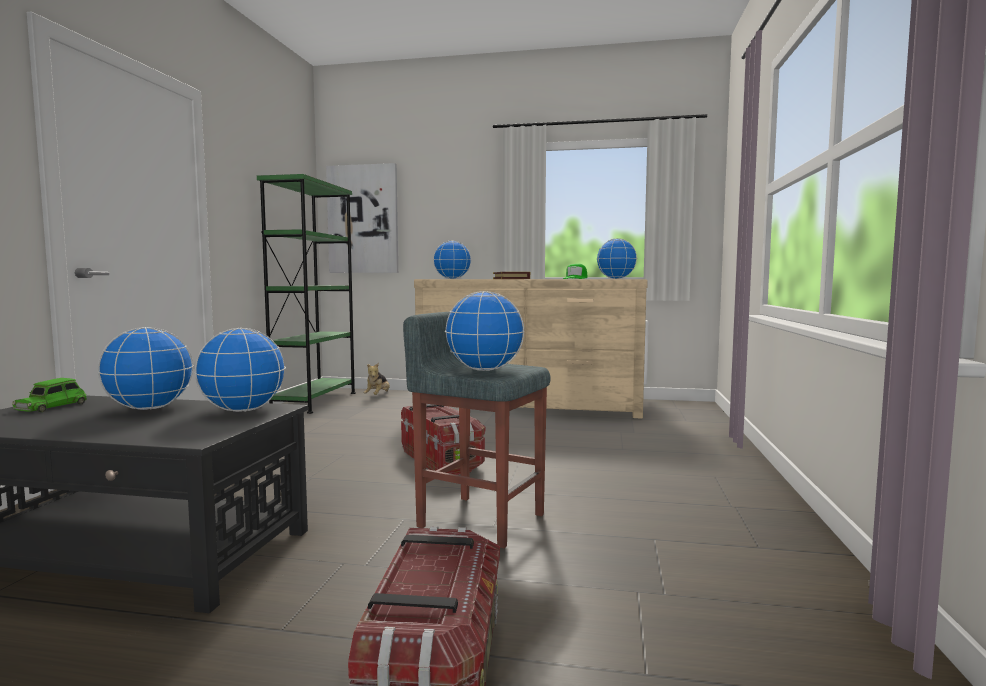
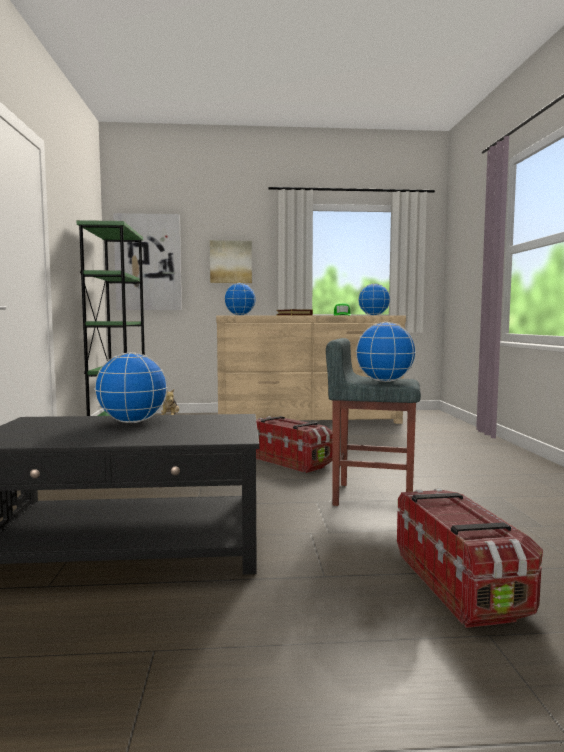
camera: 15 degrees left, 0 degrees up
green toy car [12,378,87,412] -> none
globe [194,328,286,412] -> none
none -> picture [210,240,252,283]

